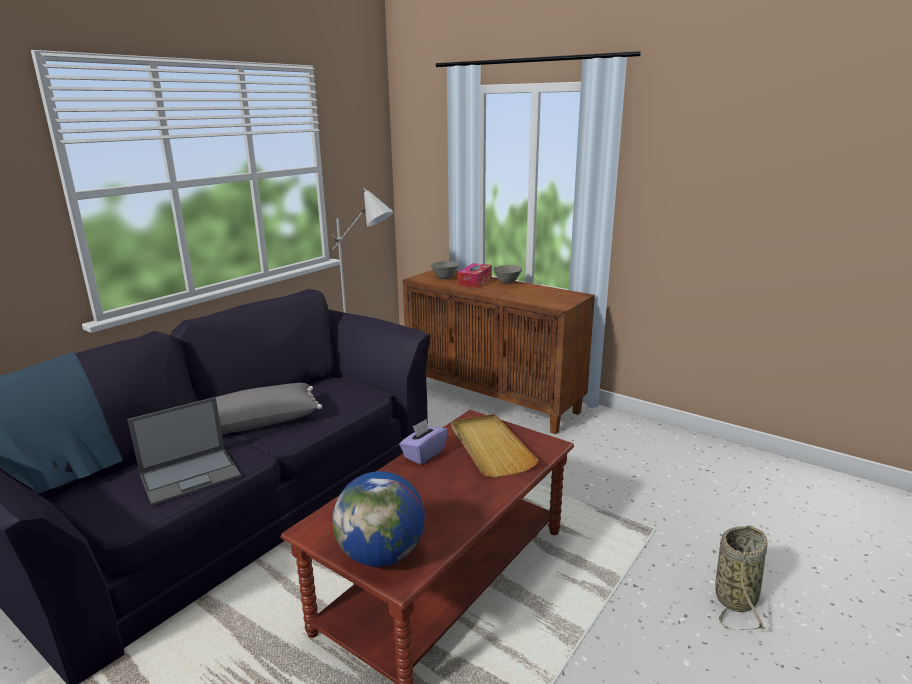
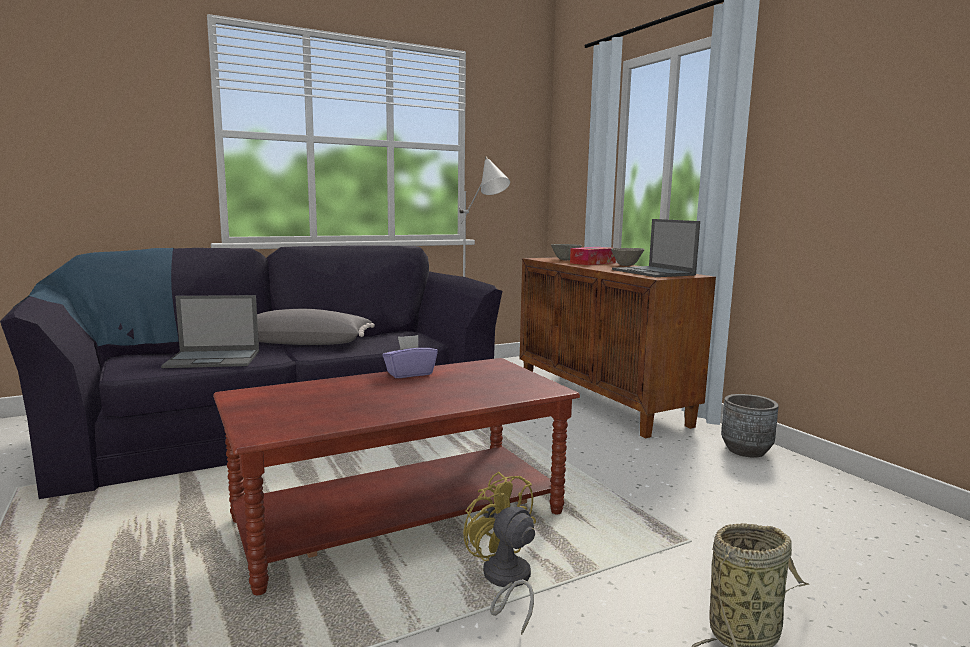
camera: 25 degrees right, 10 degrees down
globe [333,471,425,567] -> none
beige tray [451,414,539,477] -> none
none -> yellow fan [463,472,536,635]
none -> laptop [612,219,700,277]
none -> grey planter [721,394,779,458]

